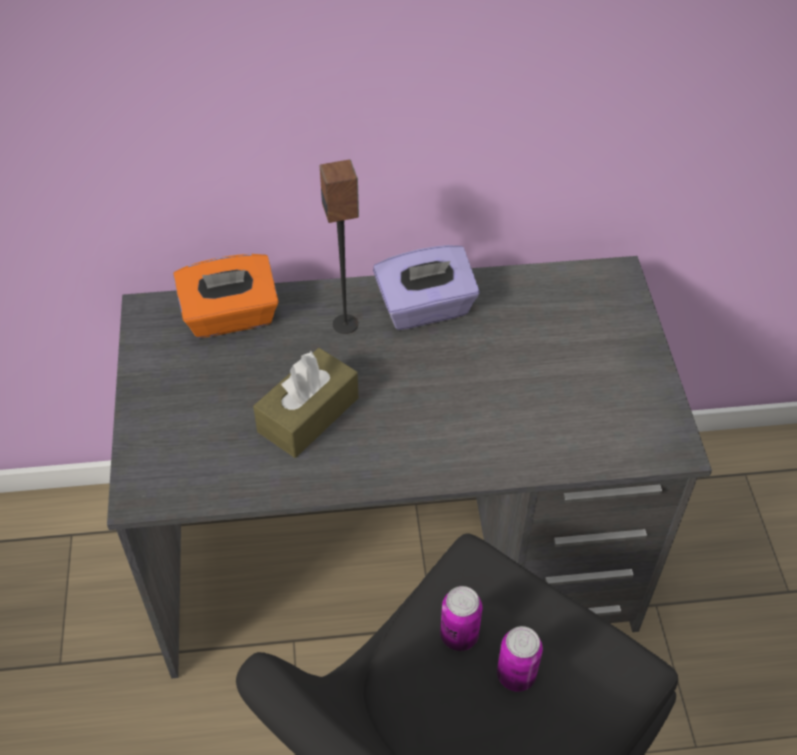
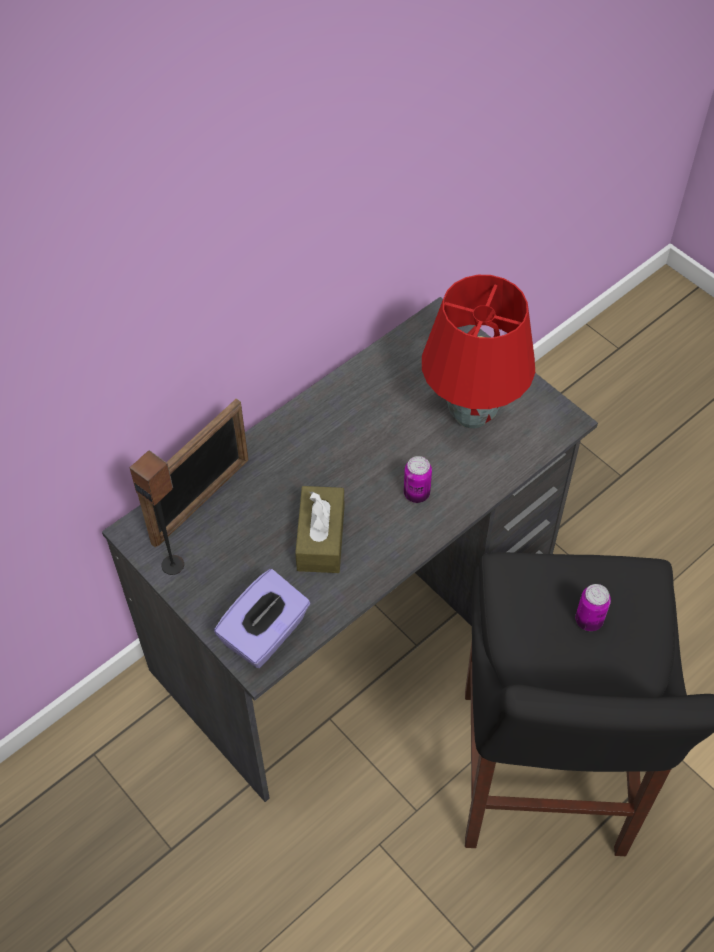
camera: 35 degrees left, 5 degrees up
orange tissue box [173,254,279,338] -> picture frame [138,398,248,548]
speaker [320,160,359,334] -> speaker moved to [130,450,184,575]
purple tissue box [373,245,480,330] -> purple tissue box moved to [214,569,311,668]
can [440,586,482,651] -> can moved to [404,456,432,503]
none -> red table lamp [422,275,535,428]

